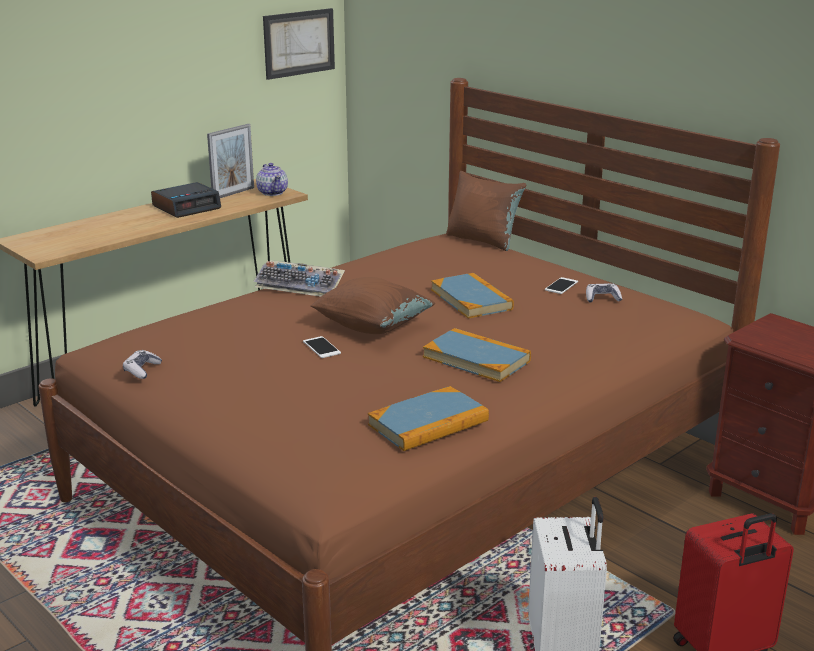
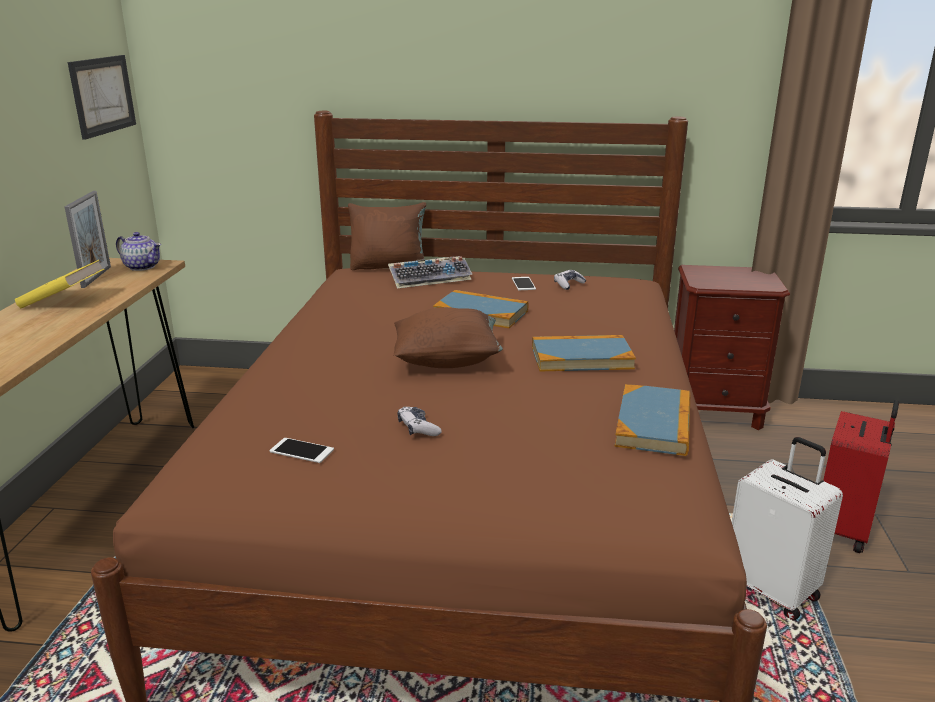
camera: 40 degrees left, 0 degrees up
game controller [123,350,162,379] -> game controller moved to [397,407,442,436]
alarm clock [151,182,221,218] -> yellow book [15,260,104,308]
keyboard [253,260,345,297] -> keyboard moved to [388,256,472,289]
phone [303,336,341,358] -> phone moved to [269,438,334,463]

